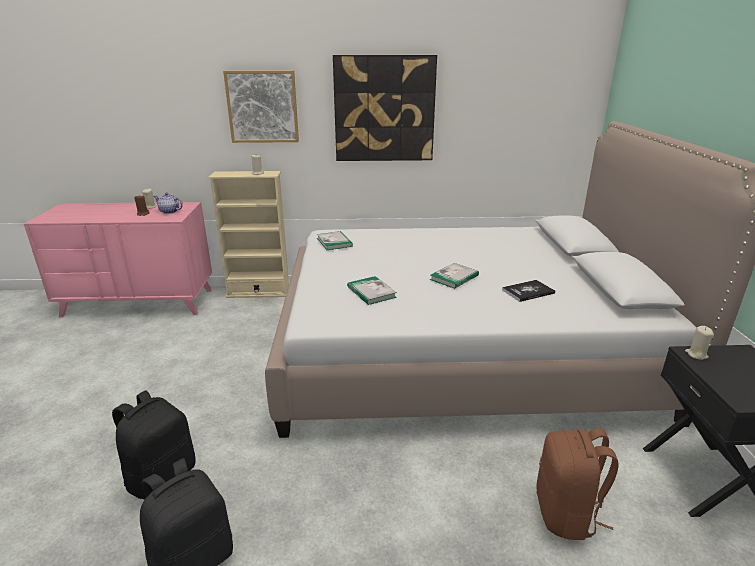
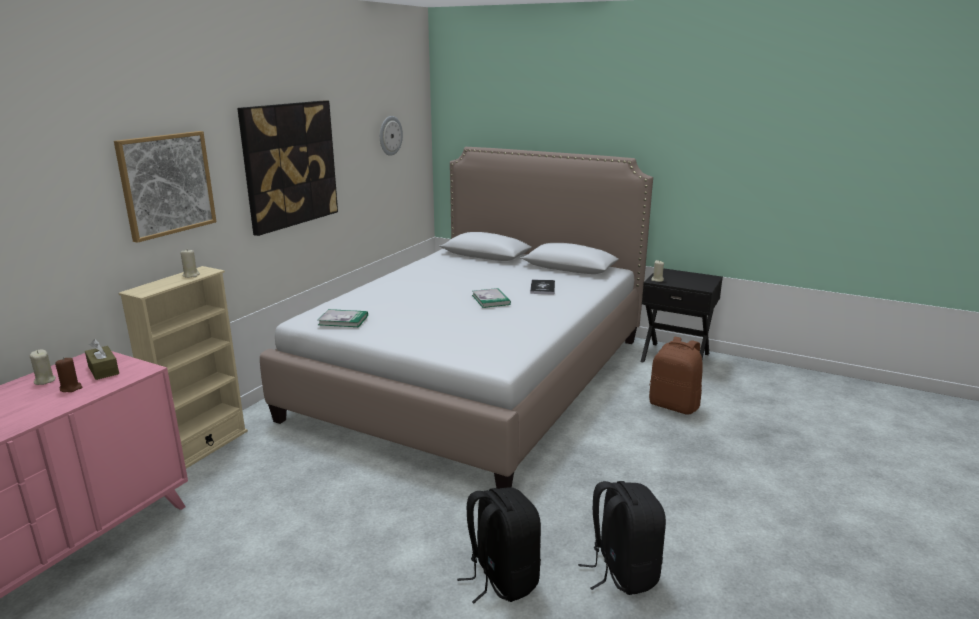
camera: 60 degrees left, 5 degrees down
teapot [153,192,183,214] -> brown tissue box [85,339,119,380]
book [347,276,397,305] -> none
none -> wall clock [380,116,403,156]

